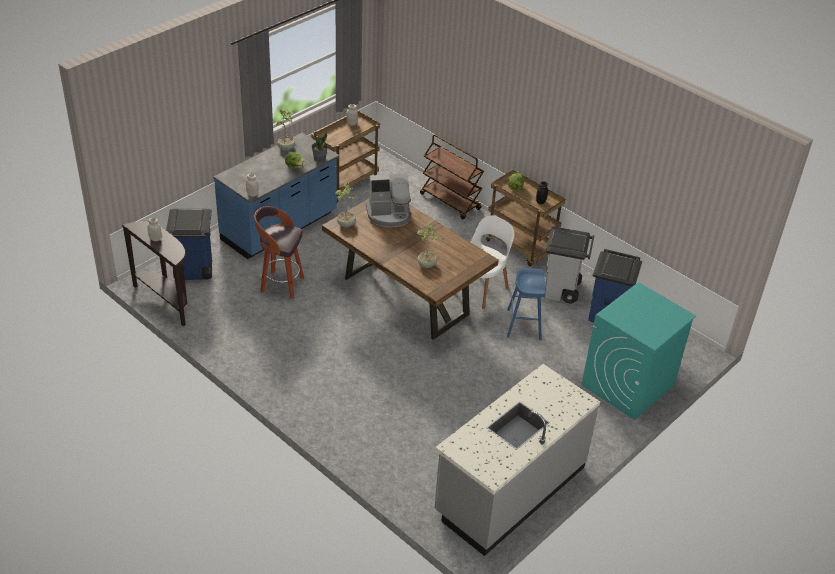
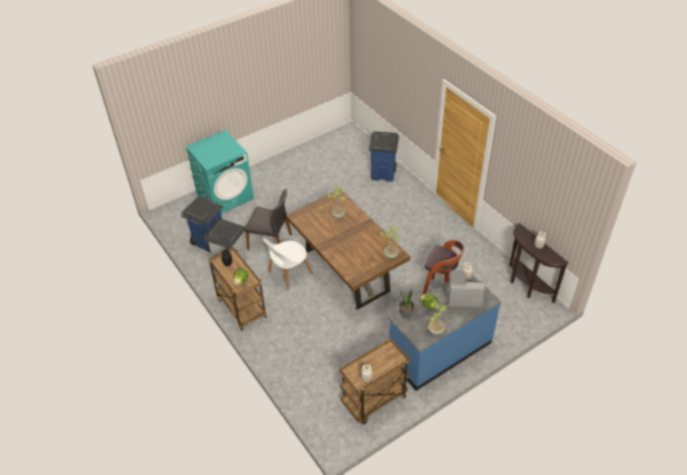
camera: 165 degrees left, 5 degrees up
blue trash can [166,209,212,280] -> blue trash can moved to [368,131,399,182]
coffee machine [366,174,411,227] -> coffee machine moved to [446,270,484,310]
brown cart [420,134,484,220] -> none
grey counter [435,364,600,556] -> none
blue stool [507,268,545,340] -> grey chair [245,189,292,250]

